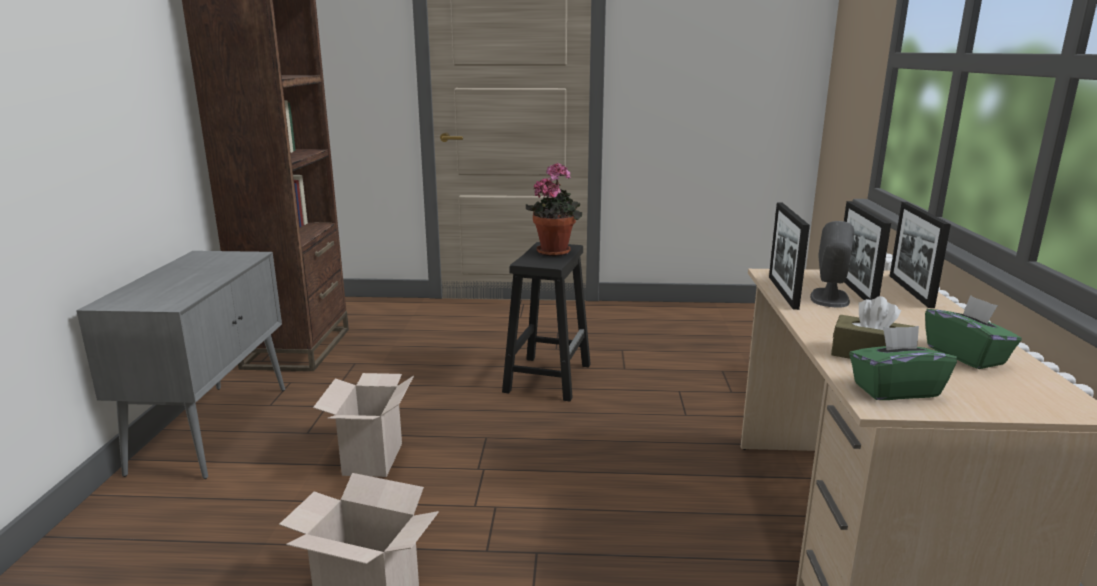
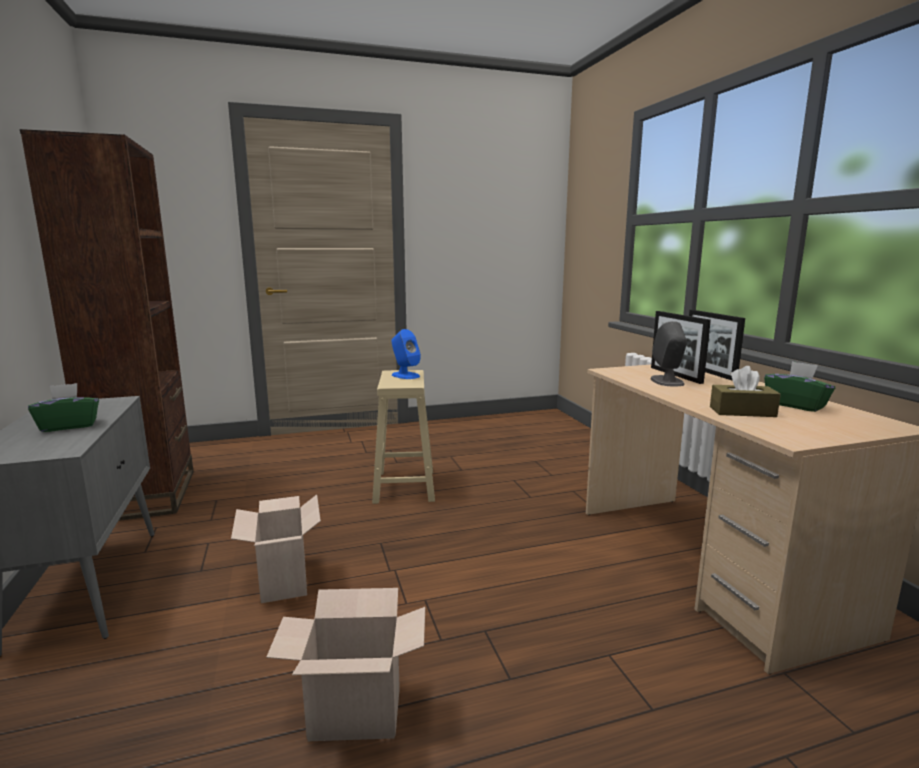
camera: 20 degrees left, 5 degrees down
black stool [502,242,591,402] -> beige stool [372,370,435,504]
potted plant [526,163,582,256] -> blue speaker [392,329,421,379]
picture frame [769,202,810,310] -> none
green tissue box [849,326,957,400] -> green tissue box moved to [28,383,99,432]

